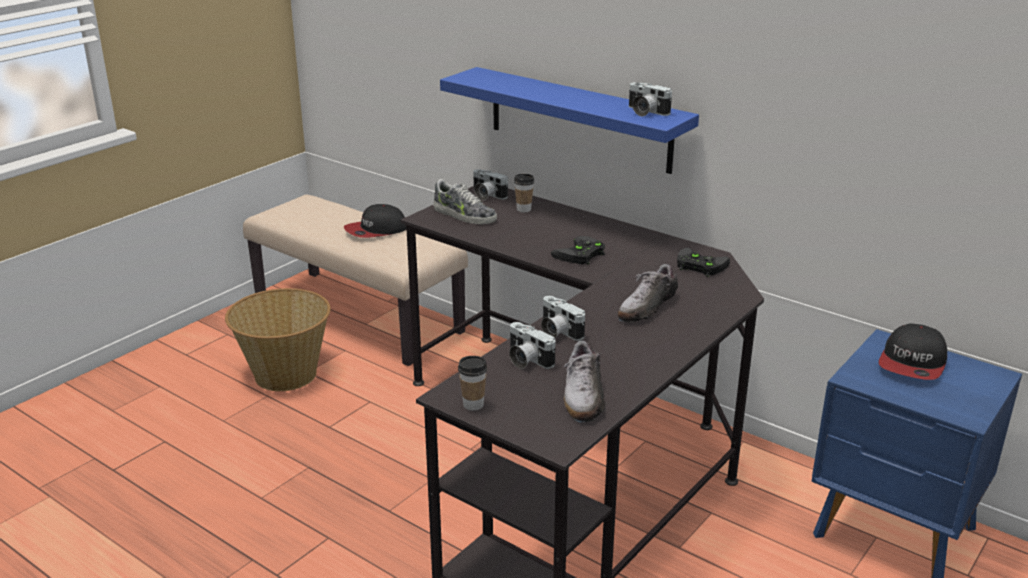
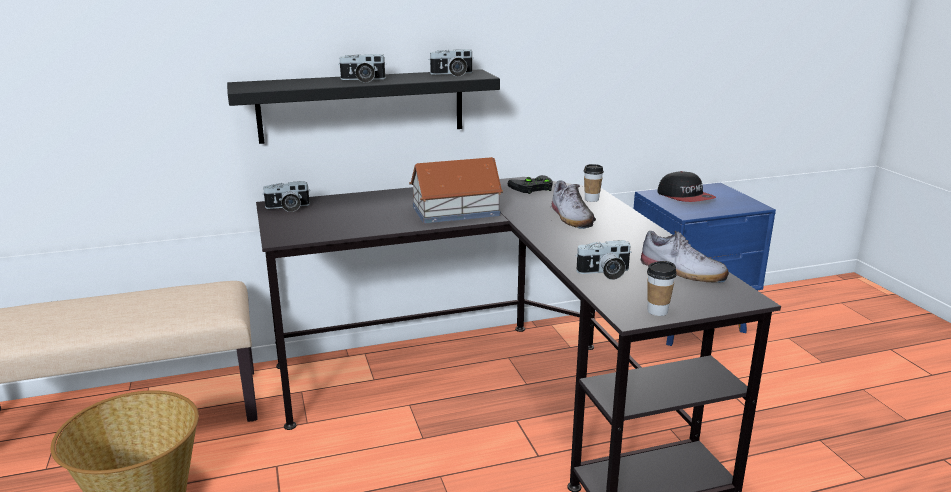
camera: 55 degrees left, 5 degrees down
cap [344,204,407,238] -> none
shoe [433,179,497,224] -> none
blue shelf [440,67,699,174] -> black shelf [227,69,500,144]
cup [514,174,534,212] -> cup moved to [583,164,604,202]
camera [541,296,585,341] -> camera moved to [338,54,386,83]
black game controller [551,236,605,265] -> toy house [409,157,503,224]

